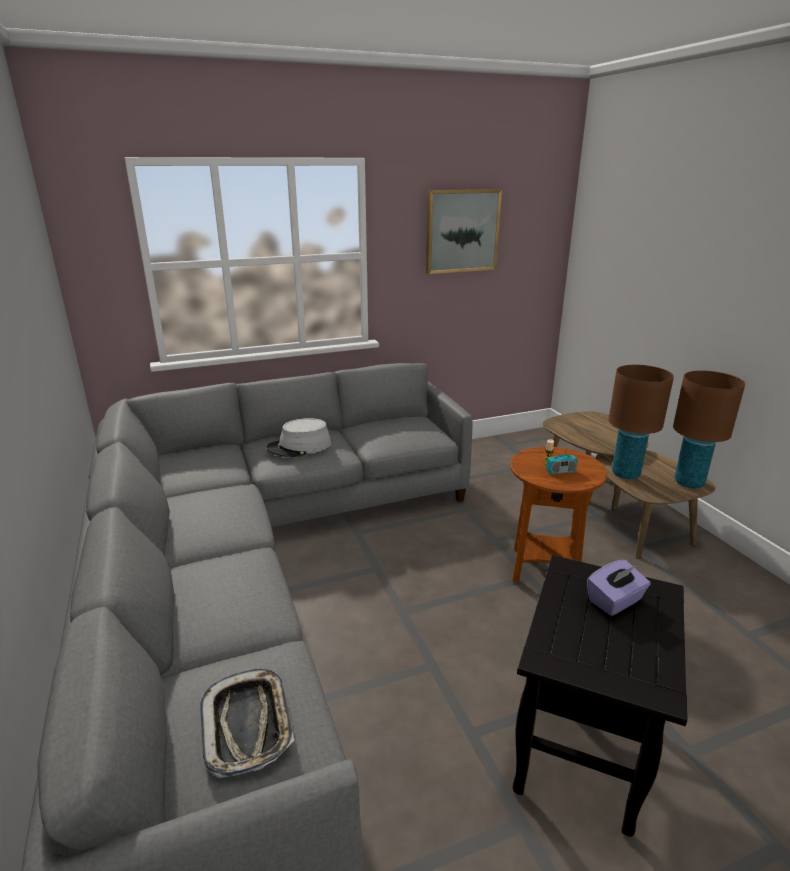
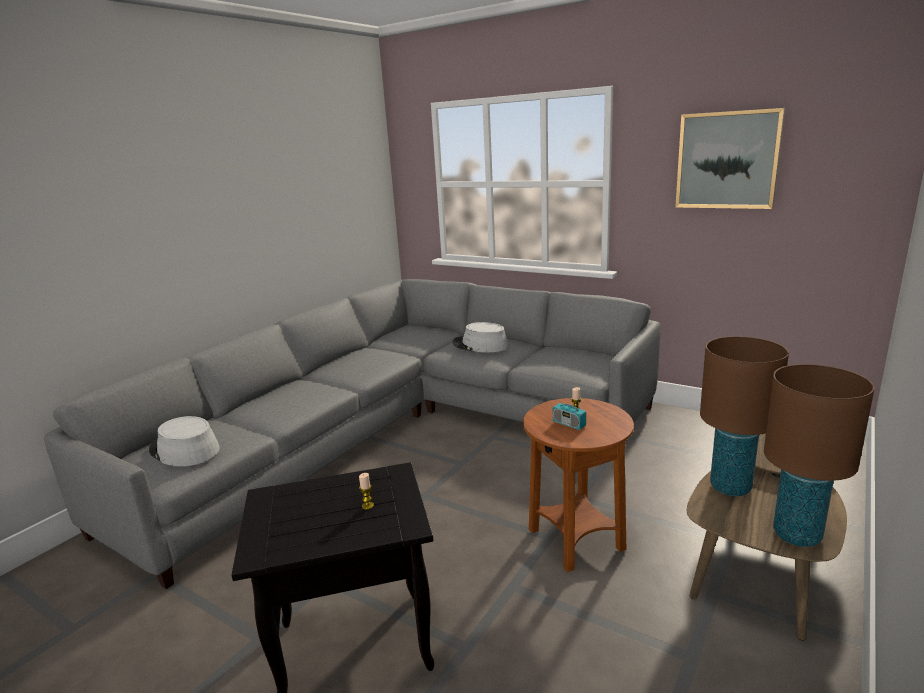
camera: 55 degrees right, 5 degrees down
tray [200,669,294,778] -> grey hat [149,416,220,466]
purple tissue box [587,560,651,616] -> candle [359,473,374,510]

